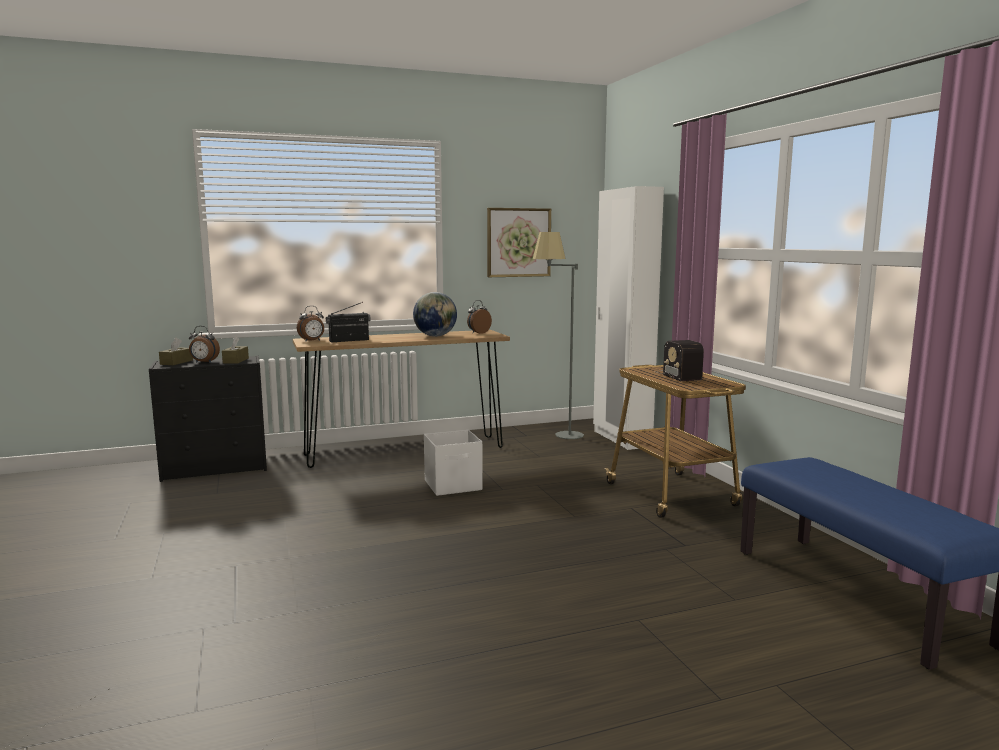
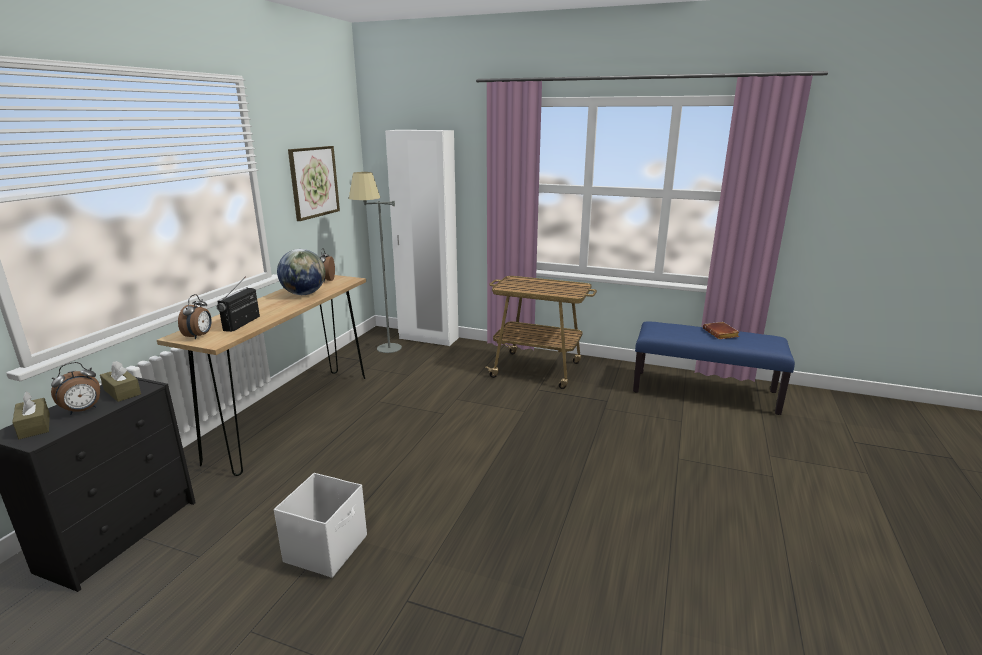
camera: 50 degrees left, 10 degrees up
white storage box [424,430,483,496] -> white storage box moved to [274,473,367,578]
radio [655,340,704,381] -> none
none -> brown book [703,322,739,339]

